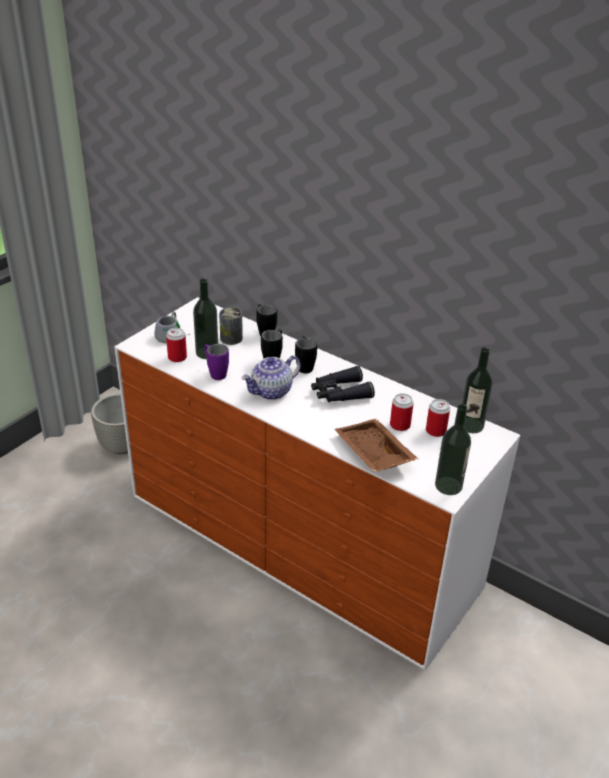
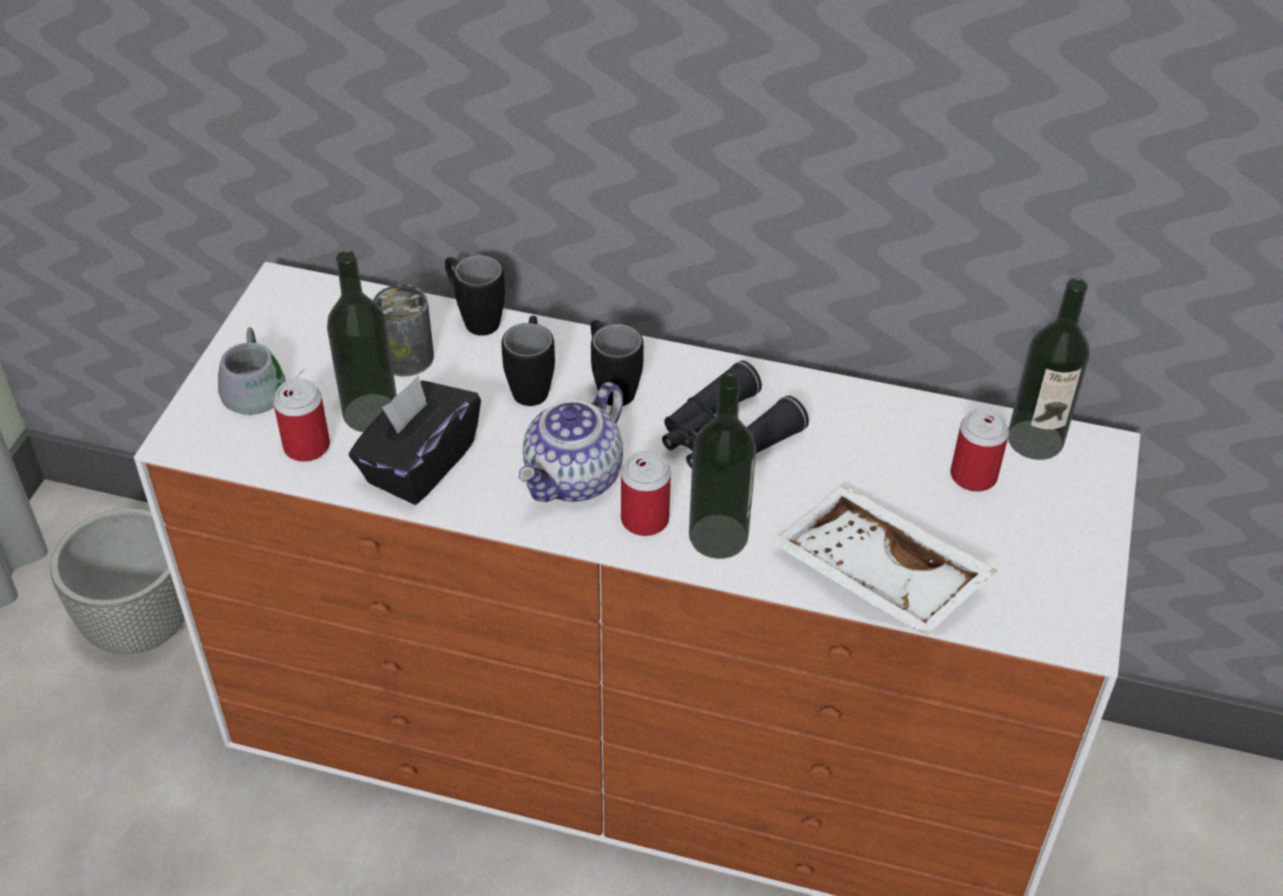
camera: 20 degrees left, 10 degrees up
purple mug [205,344,229,380] -> black tissue box [349,376,481,505]
brown tray [334,419,418,472] -> white tray [772,485,997,636]
can [390,393,414,431] -> can moved to [621,451,671,536]
bottle [435,404,471,495] -> bottle moved to [689,374,756,559]

